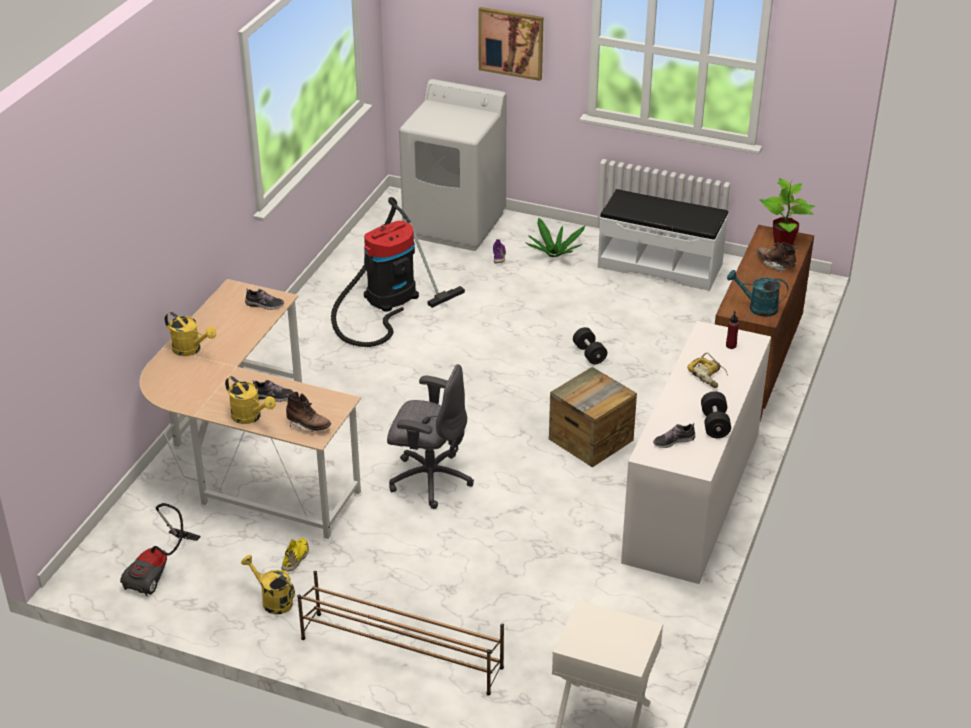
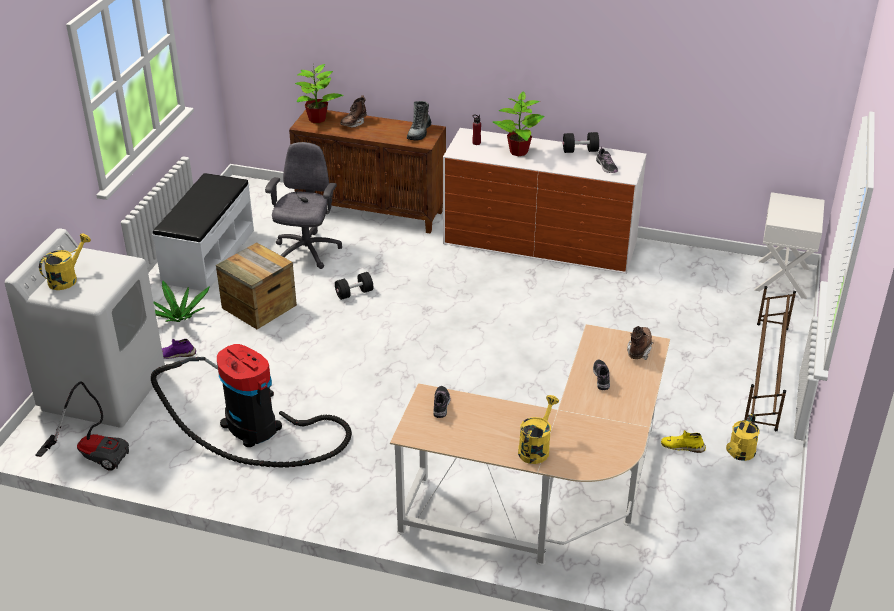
camera: 95 degrees left, 0 degrees up
vacuum cleaner [120,503,200,596] -> vacuum cleaner moved to [35,382,129,471]
yellow watering can [225,376,276,424] -> yellow watering can moved to [39,233,91,290]
grey office chair [387,364,474,509] -> grey office chair moved to [265,142,342,269]
picture [478,7,543,81] -> none
crate [549,367,637,468] -> crate moved to [216,242,297,329]
power drill [687,353,728,388] -> potted plant [493,91,544,157]
turquoise watering can [727,270,788,317] -> boot [407,101,431,141]

